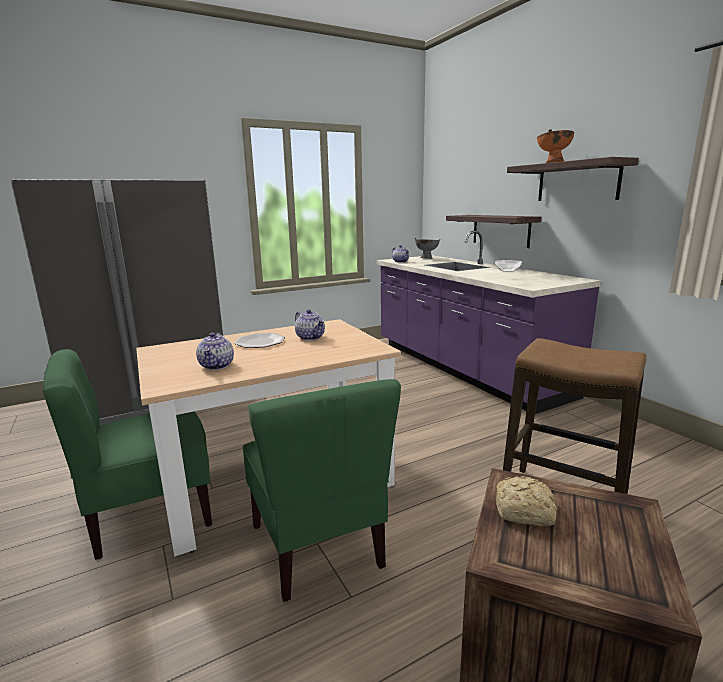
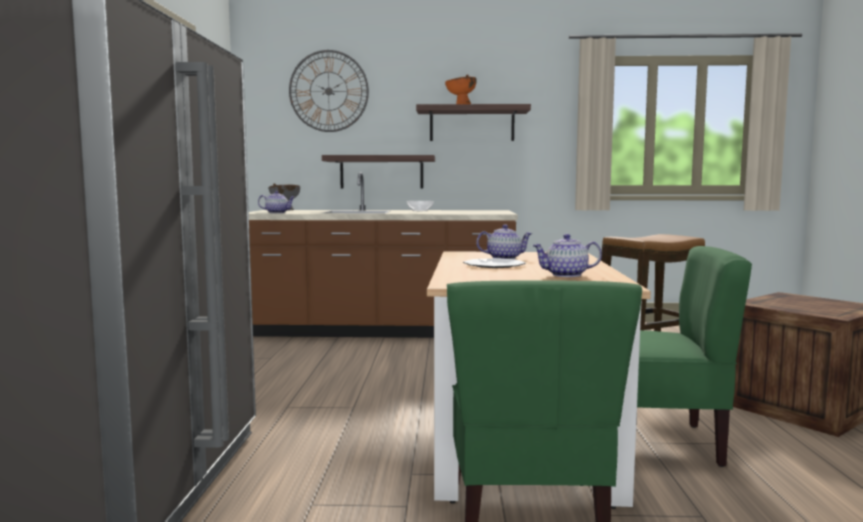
camera: 60 degrees left, 10 degrees down
teapot [196,333,234,370] -> teapot turned 150 degrees clockwise [532,234,602,277]
purple counter [376,230,601,414] -> brown counter [249,172,518,338]
bread [496,476,557,526] -> none
none -> wall clock [289,50,369,132]

